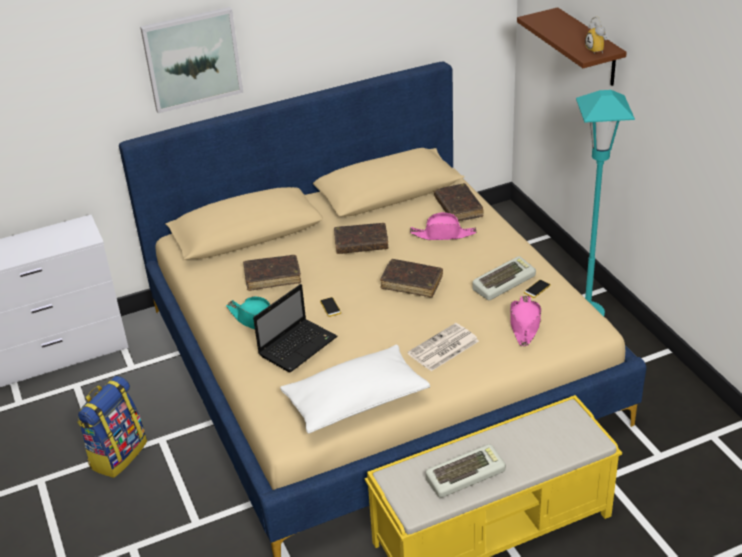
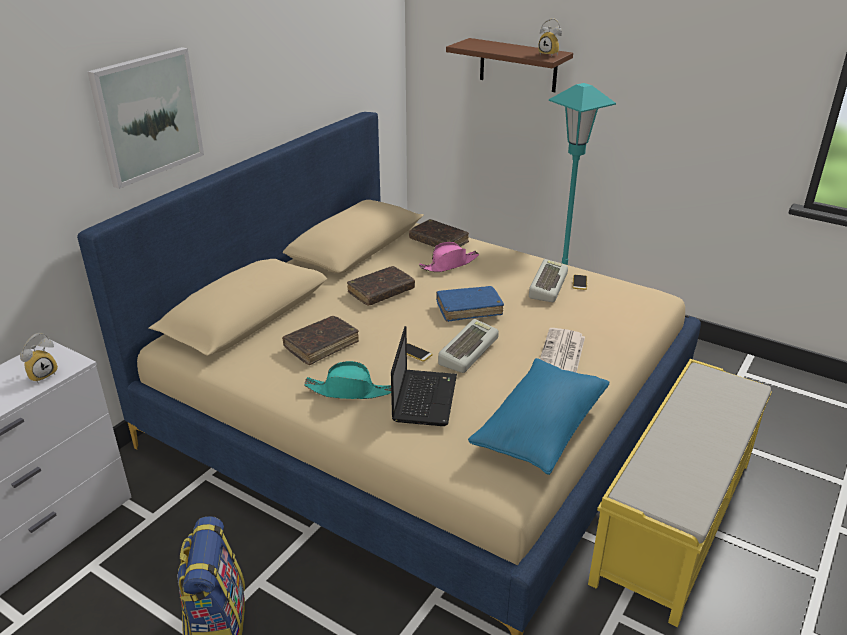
camera: 35 degrees left, 5 degrees down
white pillow [280,345,430,434] -> blue pillow [468,358,609,475]
brown book [380,259,443,297] -> blue book [436,286,504,322]
keyboard [426,444,506,498] -> keyboard moved to [438,319,499,373]
pink hat [510,295,541,346] -> none
none -> alarm clock [20,333,58,383]

